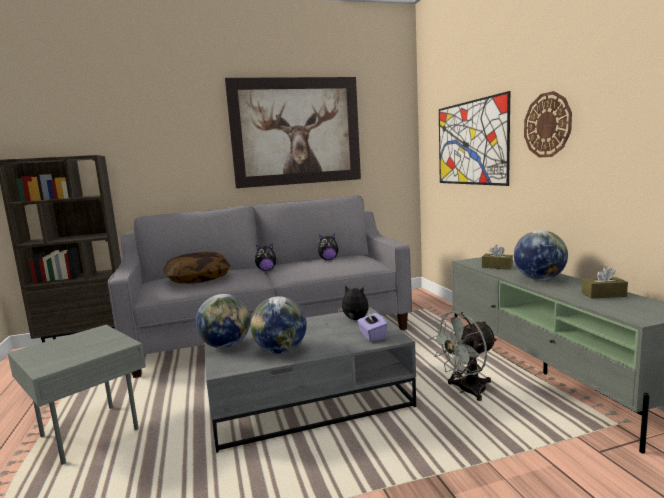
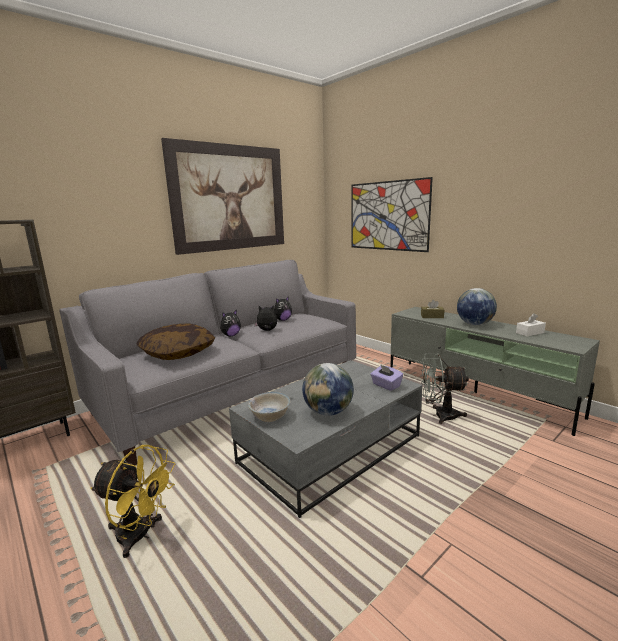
camera: 25 degrees left, 5 degrees up
grey side table [8,325,146,465] -> yellow fan [91,445,175,558]
globe [195,294,250,348] -> white bowl [248,392,290,422]
plush toy [337,285,369,320] -> plush toy moved to [254,305,277,331]
grey fan [430,311,497,401] -> grey fan turned 60 degrees clockwise [421,353,469,424]
wall clock [524,91,572,157] -> none
brown tissue box [582,266,628,298] -> white tissue box [516,313,546,336]

